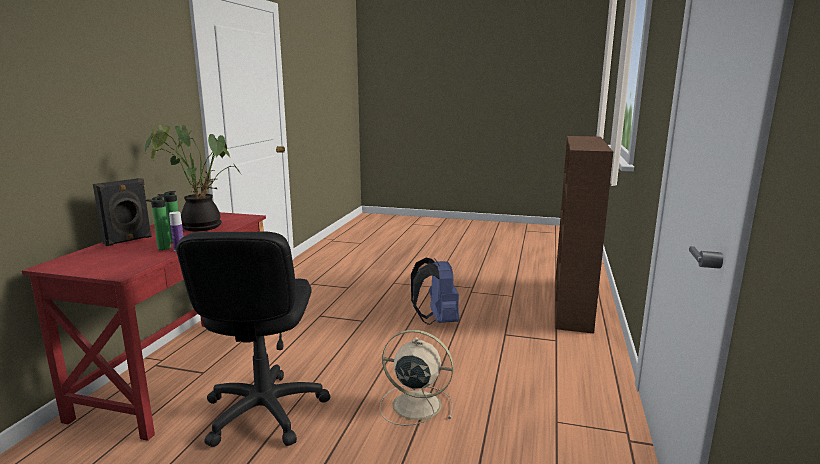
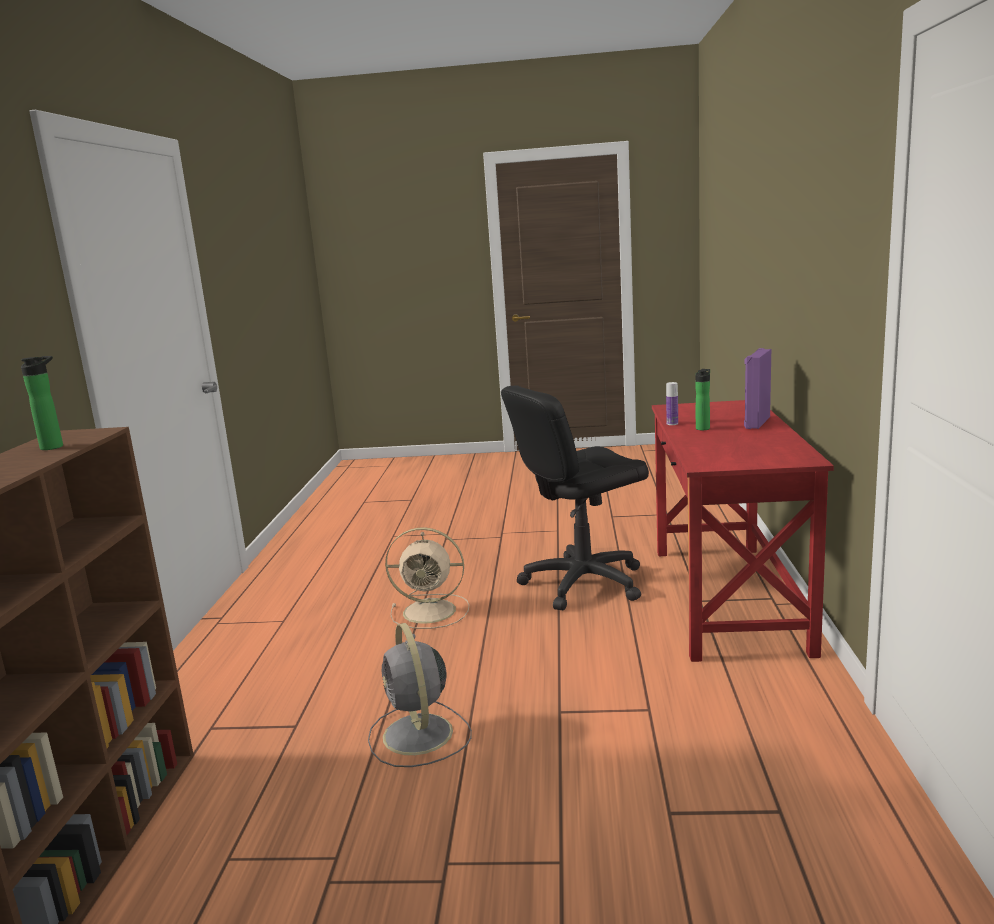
camera: 170 degrees right, 0 degrees up
black speaker [93,178,152,246] -> purple speaker [744,348,771,429]
potted plant [144,124,241,231] -> none
bottle [145,196,171,250] -> bottle moved to [21,356,63,450]
black office chair [176,231,330,447] -> black office chair turned 105 degrees counterclockwise [501,385,649,610]
blue backpack [411,258,459,325] -> grey fan [368,623,472,767]

